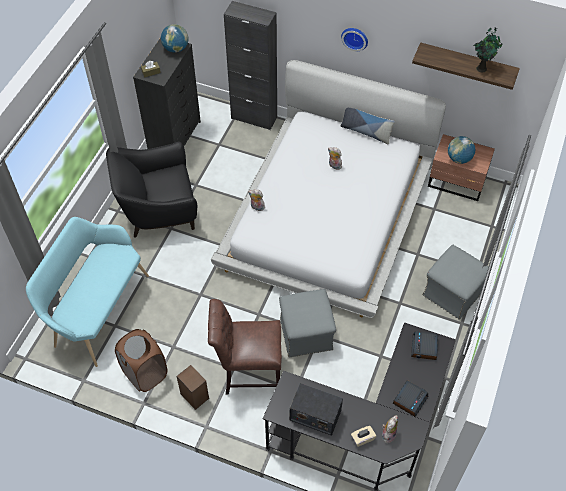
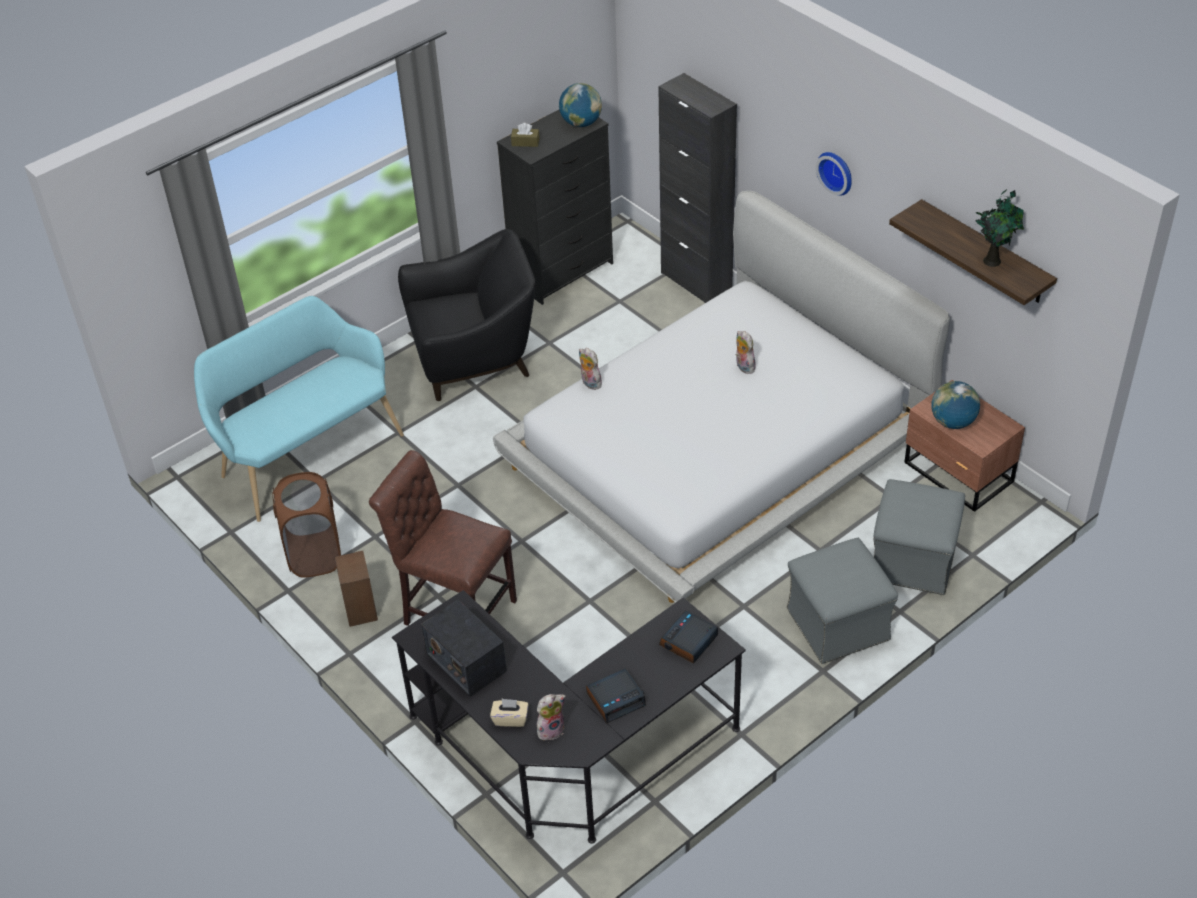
camera: 30 degrees right, 10 degrees down
black armchair [106,142,197,238] -> black armchair turned 150 degrees clockwise [398,229,535,401]
grey ottoman [279,289,336,357] -> grey ottoman moved to [873,479,965,595]
pillow [340,108,395,145] -> none

